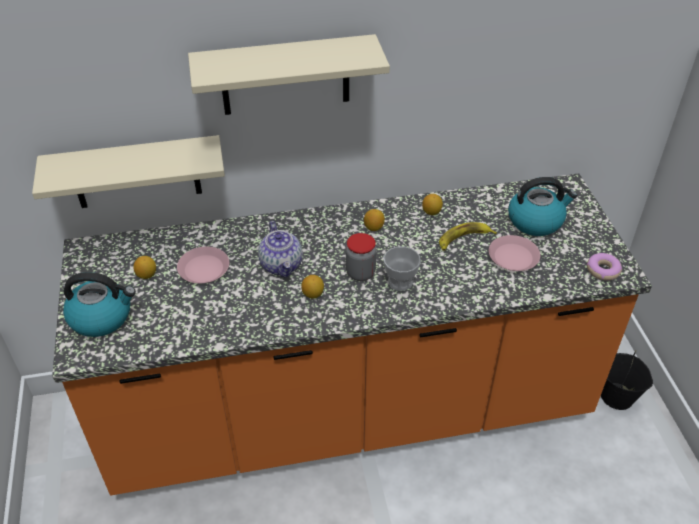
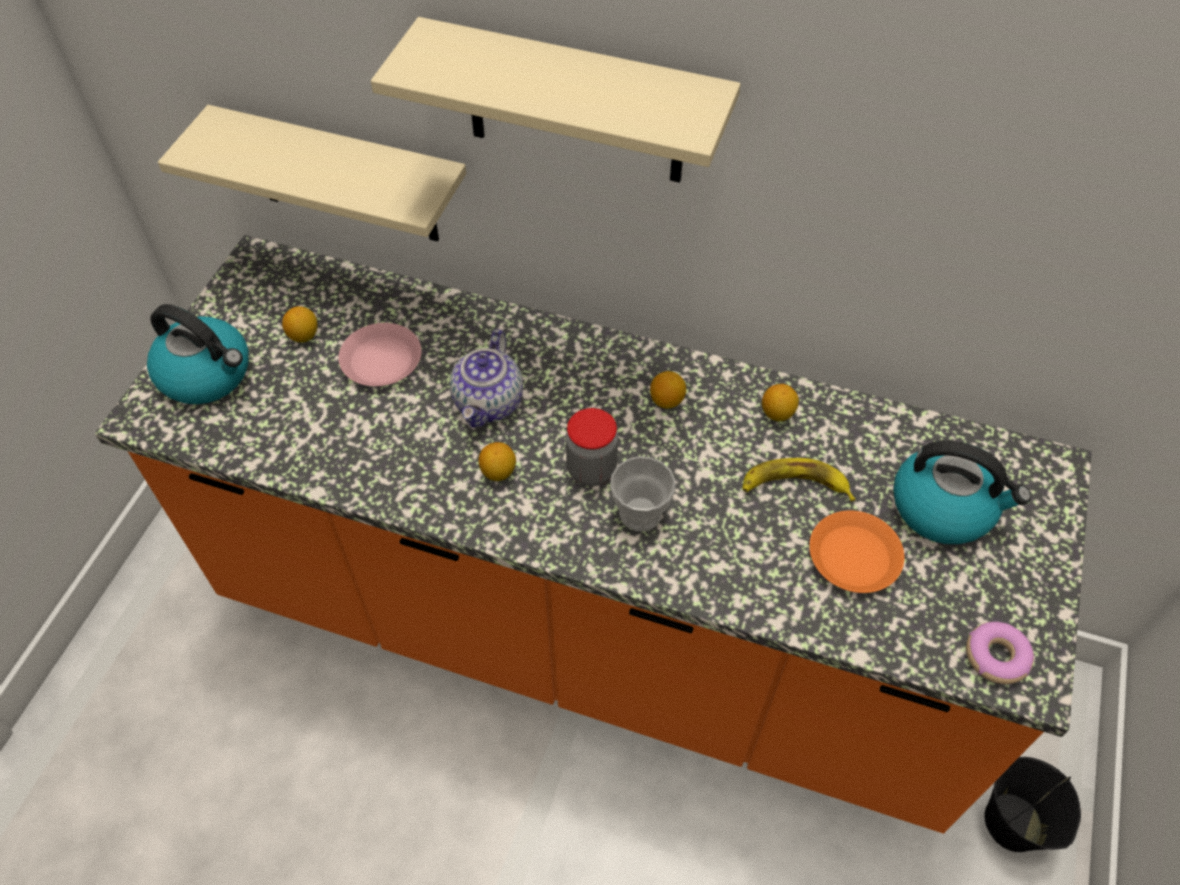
camera: 30 degrees right, 10 degrees up
pink plate [489,235,540,271] -> orange plate [809,511,904,593]

